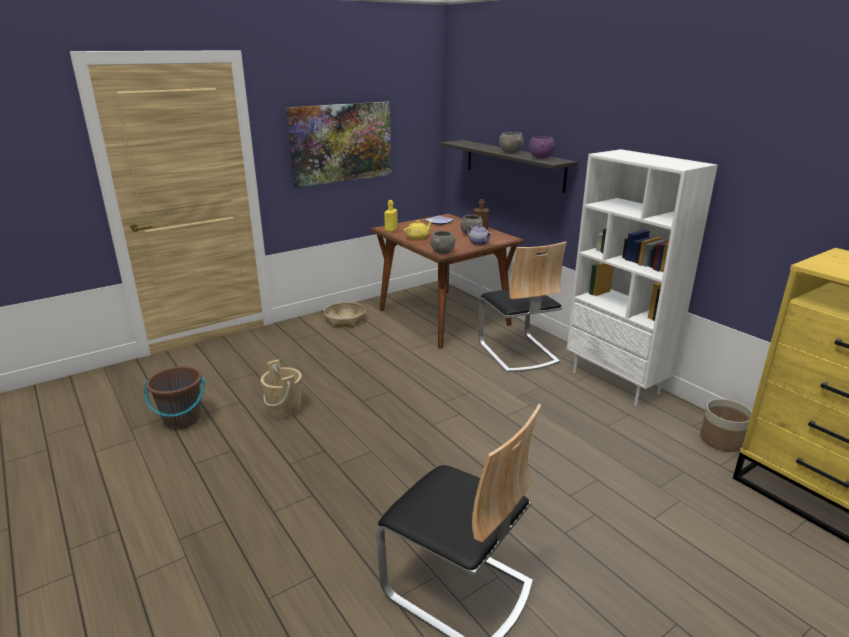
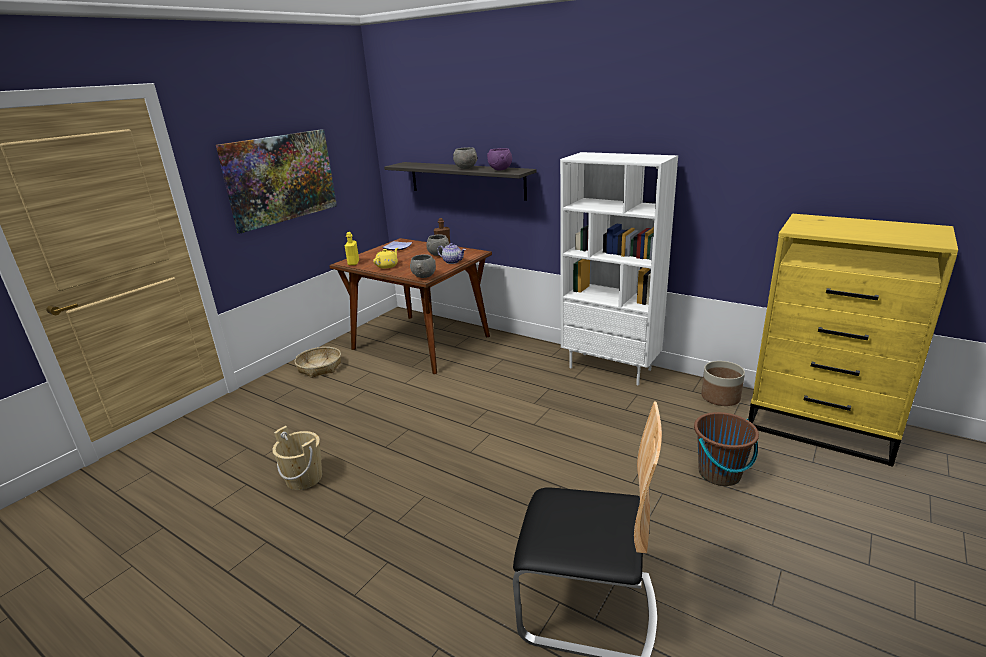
camera: 20 degrees left, 0 degrees up
brown bucket [144,366,205,429] -> brown bucket moved to [694,412,759,486]
chair [478,242,567,372] -> none

